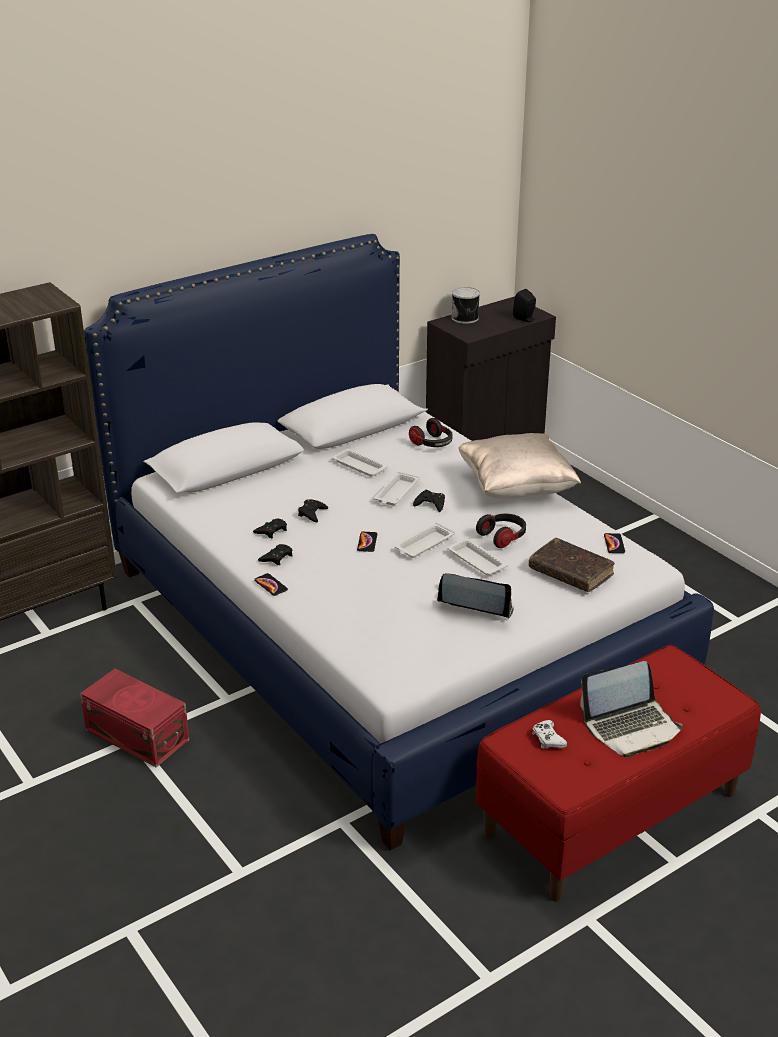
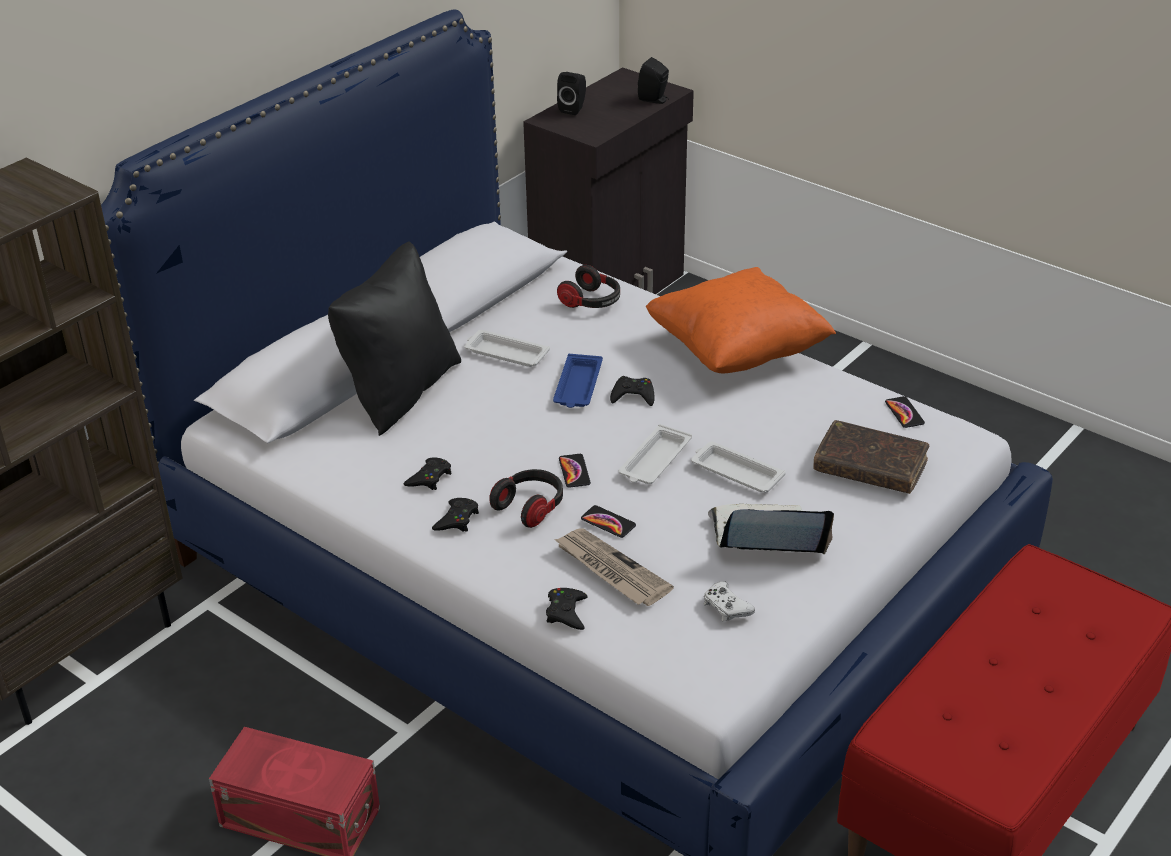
camera: 15 degrees left, 5 degrees up
phone [254,573,288,596] -> phone moved to [581,505,636,538]
black game controller [298,499,328,522] -> black game controller moved to [546,588,588,630]
white tray [374,471,420,505] -> blue tray [553,354,603,408]
can [451,287,480,324] -> black speaker [557,72,586,115]
beige pillow [458,433,581,499] -> orange pillow [646,267,836,374]
headphones [476,514,526,548] -> headphones moved to [489,469,563,528]
white game controller [532,720,567,748] -> white game controller moved to [704,581,755,621]
laptop [580,661,683,757] -> none
none -> black pillow [328,241,461,436]
none -> newspaper [554,528,674,606]

